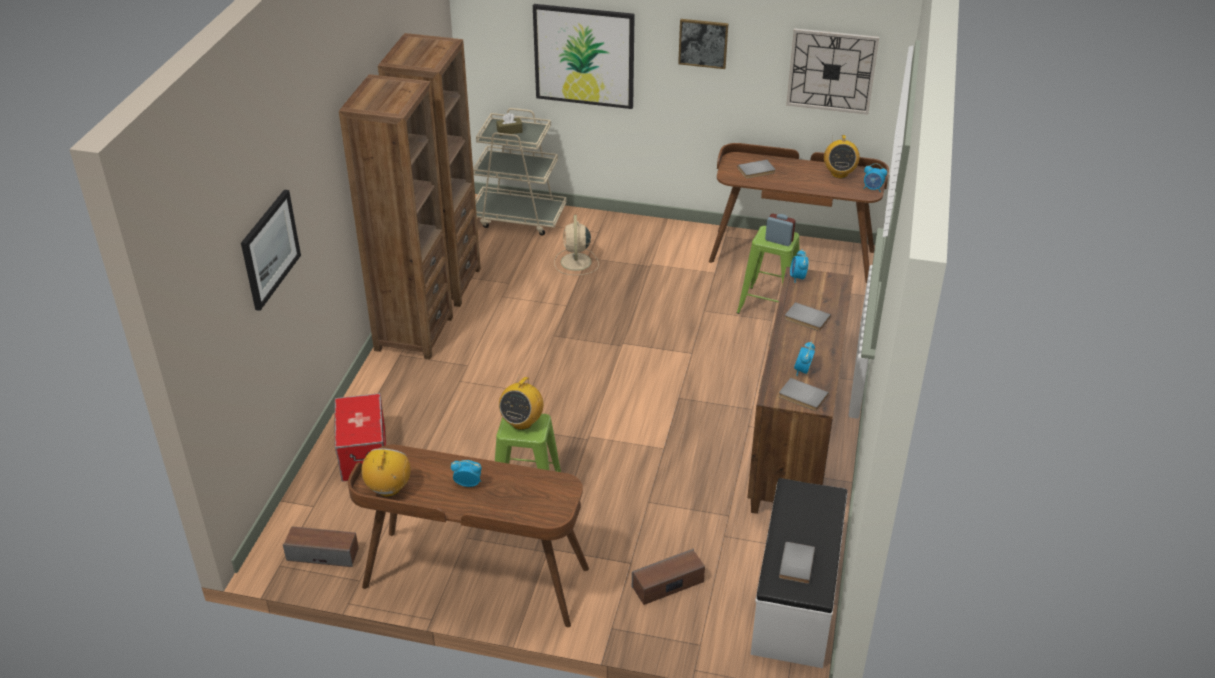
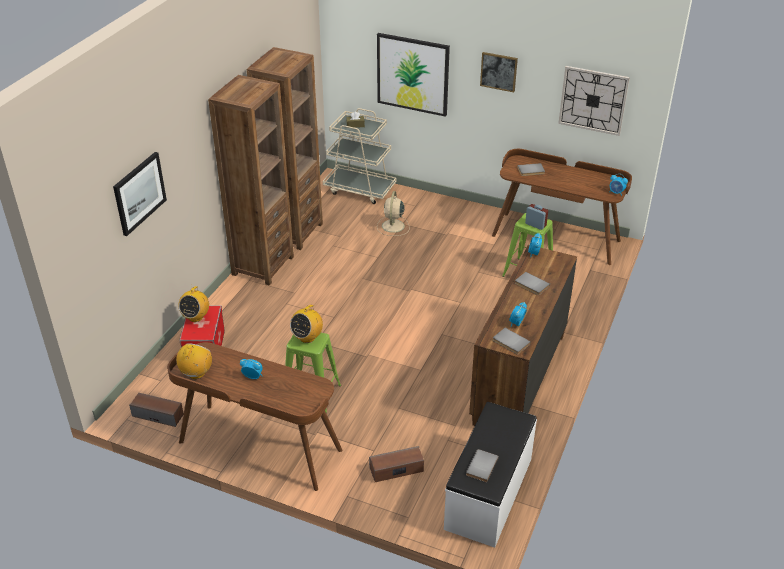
camera: 10 degrees right, 0 degrees up
radio [824,135,860,178] -> radio moved to [179,285,209,322]

